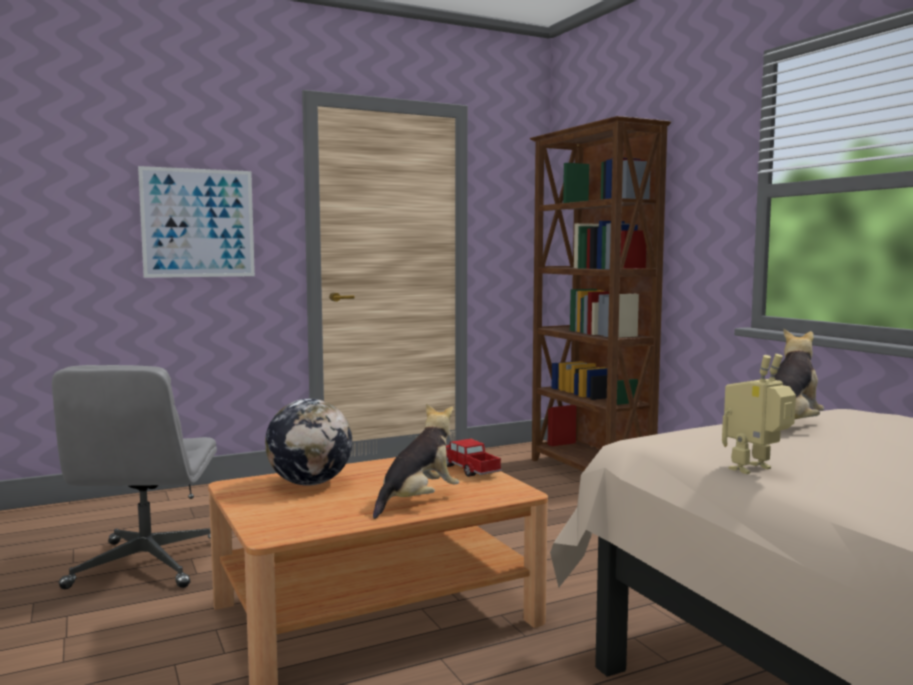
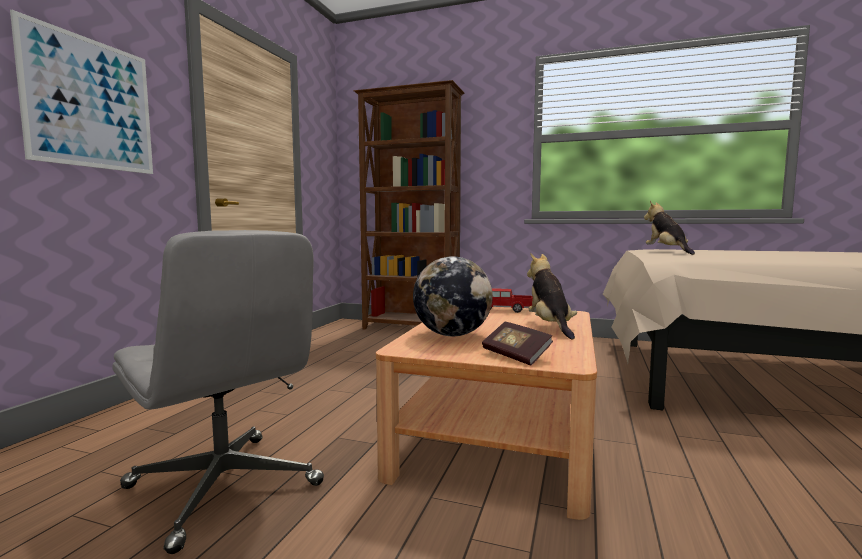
camera: 45 degrees left, 0 degrees up
toy robot [722,354,796,474] -> none
none -> book [482,322,553,365]

